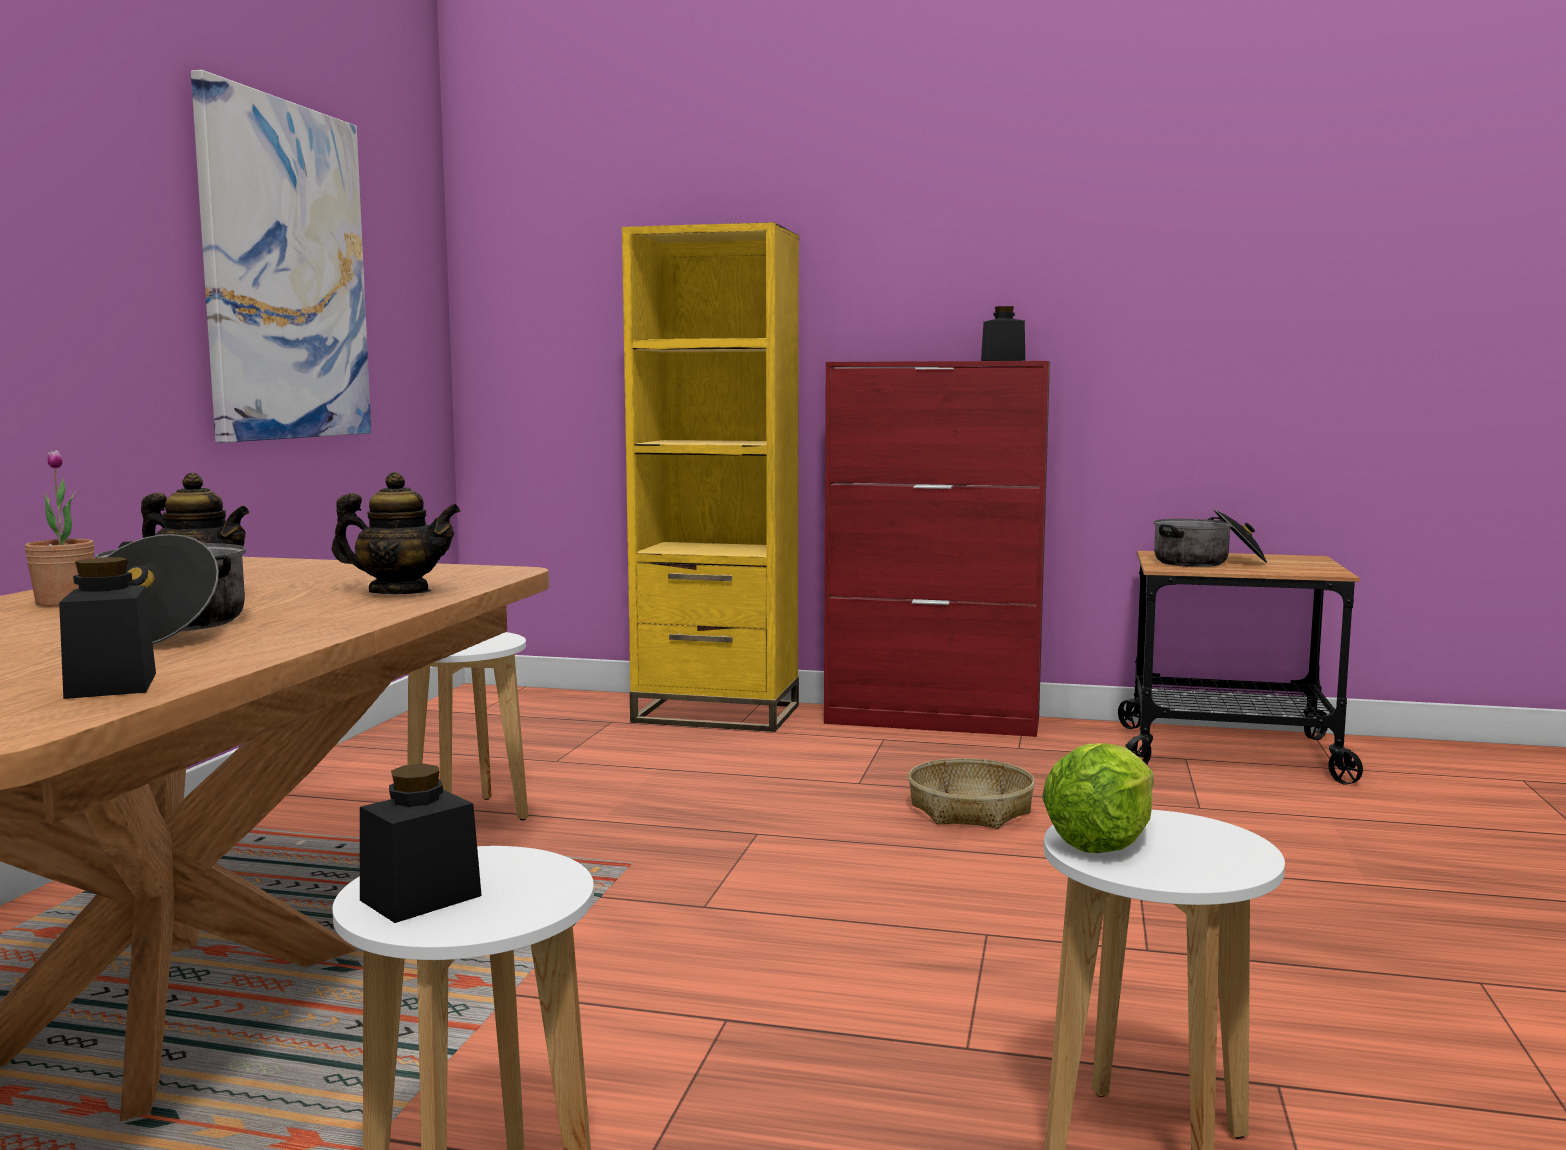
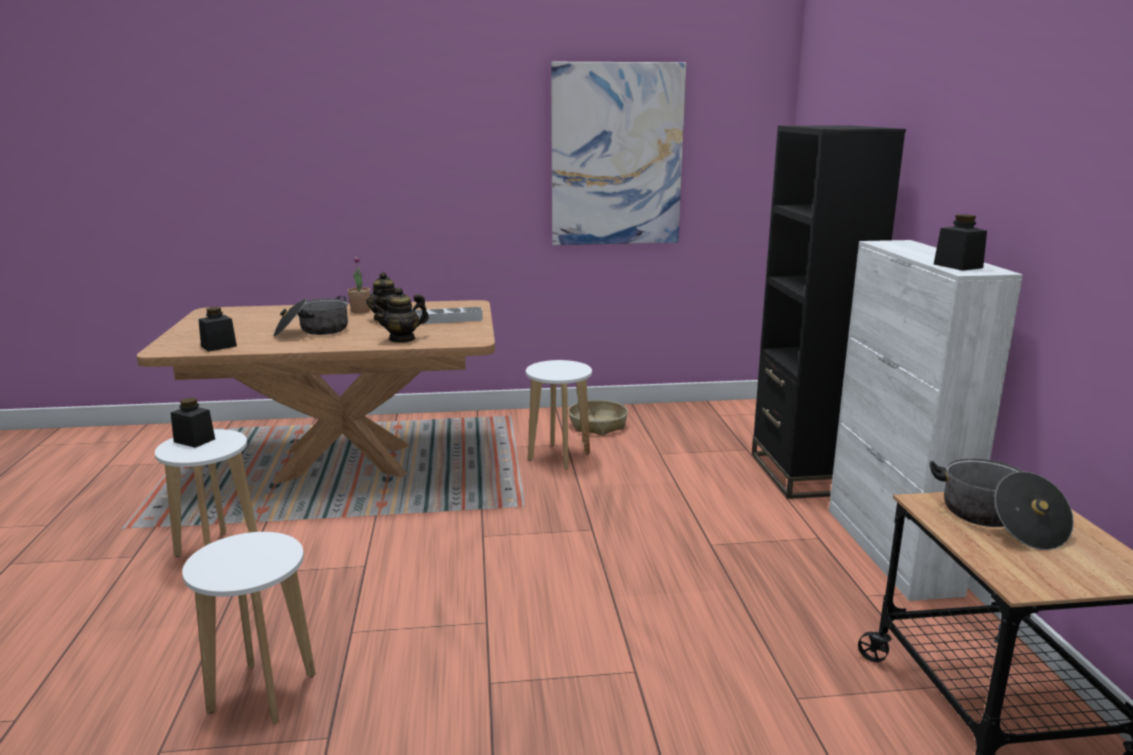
camera: 70 degrees right, 10 degrees up
teapot [332,472,460,594] -> teapot turned 75 degrees clockwise [372,287,429,343]
yellow bookcase [622,222,799,732] -> black bookcase [752,126,906,499]
red cabinet [824,361,1050,737] -> white cabinet [829,240,1023,601]
basket [908,758,1035,829] -> basket moved to [568,400,628,436]
lettuce [1042,743,1154,853] -> none
none -> grey tray [415,307,483,324]

